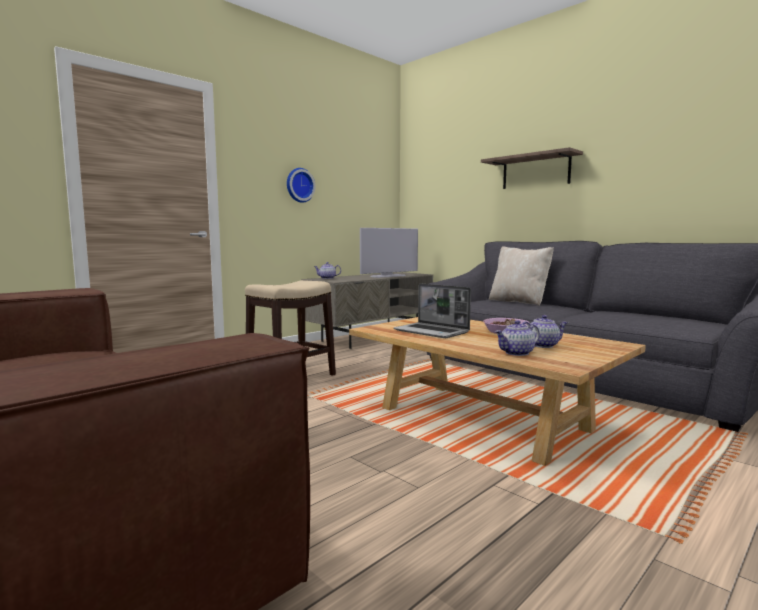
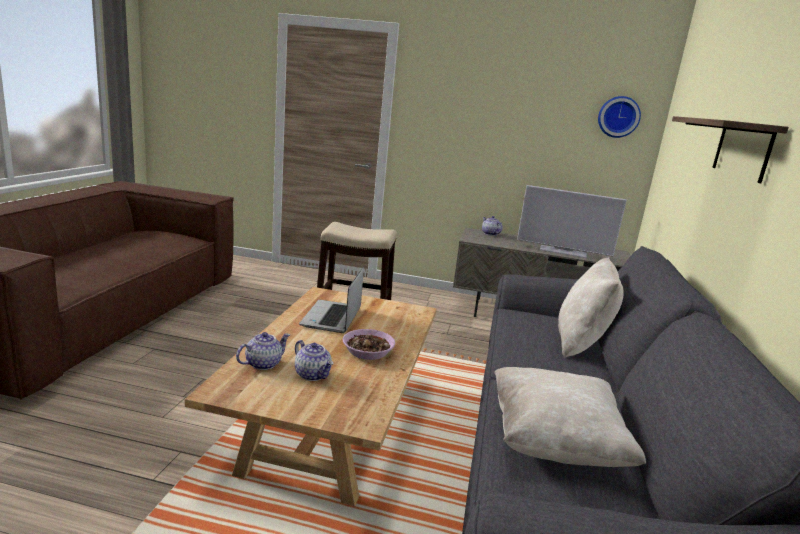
camera: 55 degrees right, 10 degrees up
wall clock [287,168,316,203] -> wall clock moved to [598,96,641,138]
teapot [495,320,540,356] -> teapot turned 105 degrees clockwise [236,332,290,370]
none -> beige pillow [494,367,646,467]

